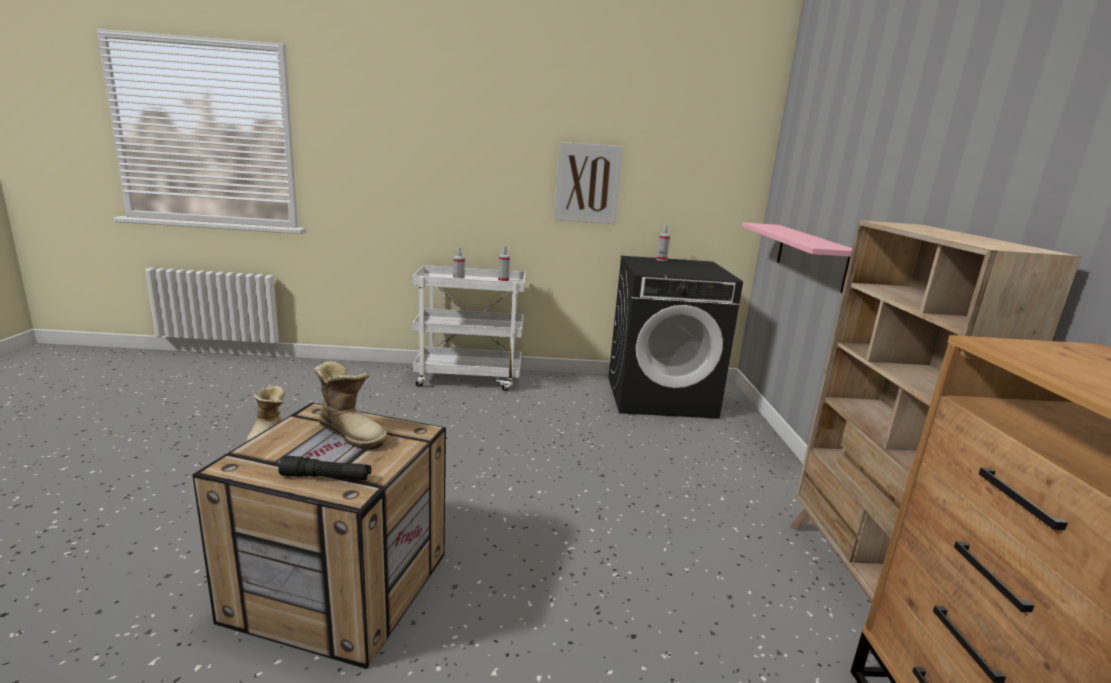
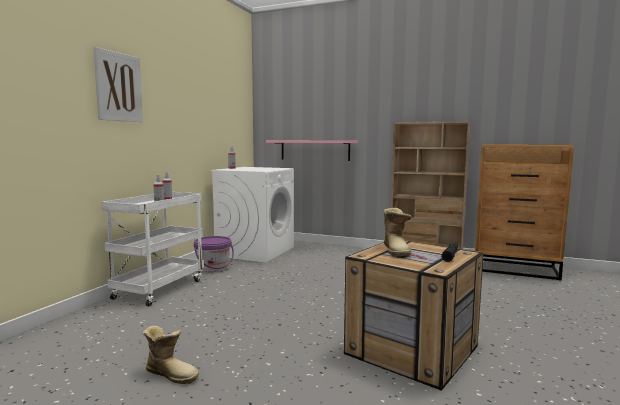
camera: 65 degrees left, 10 degrees down
boot [314,361,388,450] -> boot turned 120 degrees clockwise [384,208,412,258]
picture [554,142,623,224] -> picture moved to [93,47,143,122]
black washing machine [608,256,743,419] -> white washing machine [210,167,294,263]
none -> purple bucket [194,236,234,272]

